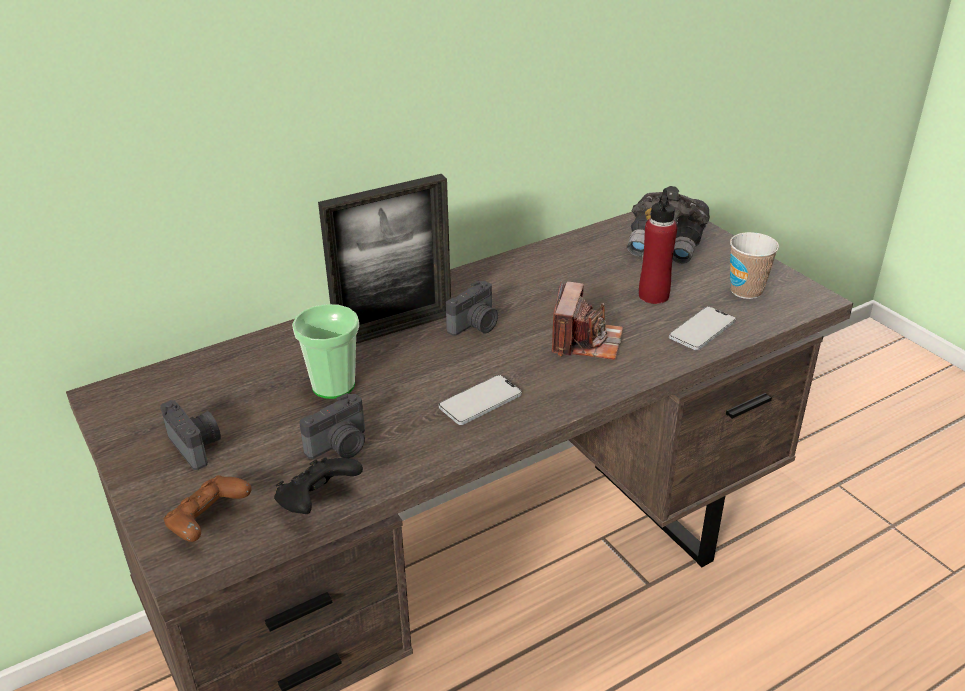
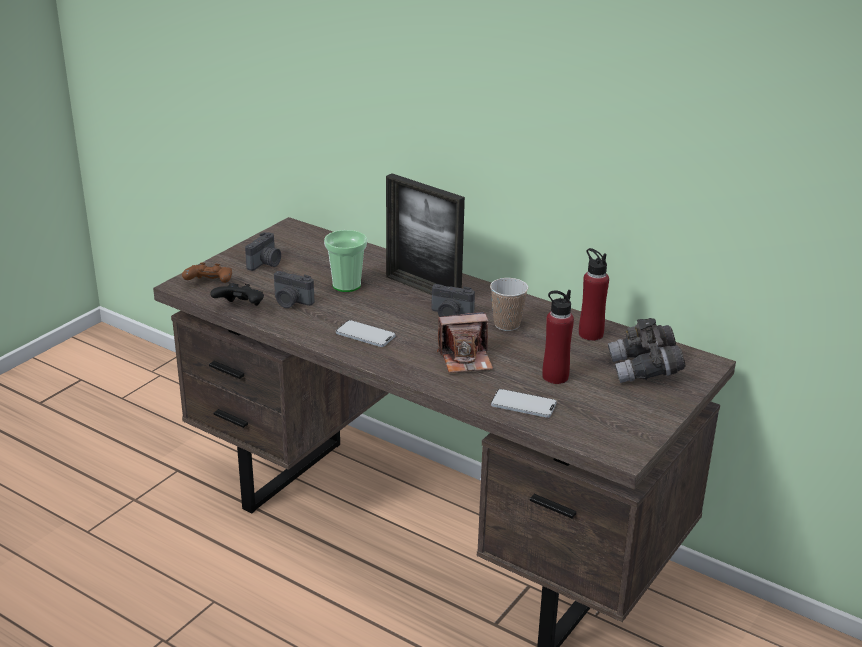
camera: 65 degrees right, 5 degrees down
cup [730,232,779,299] -> cup moved to [490,278,528,331]
none -> red bottle [579,248,609,341]

